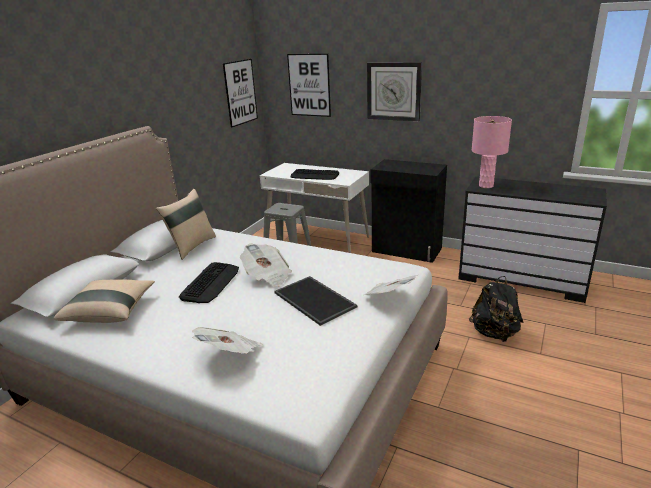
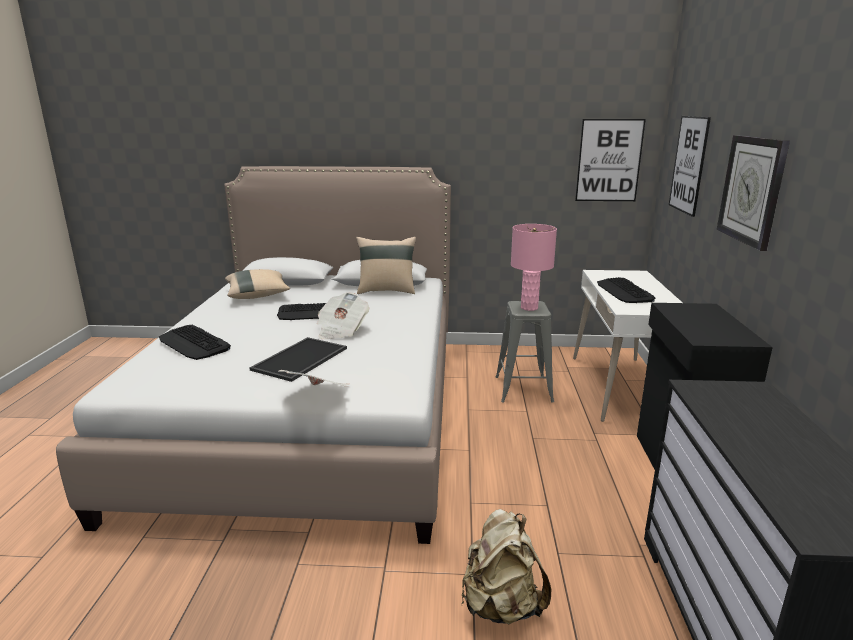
camera: 65 degrees right, 5 degrees down
newspaper [192,327,263,354] -> keyboard [159,325,231,360]
black backpack [469,276,524,342] -> beige backpack [462,509,551,624]
pink table lamp [471,116,512,188] -> pink table lamp moved to [511,224,557,311]

